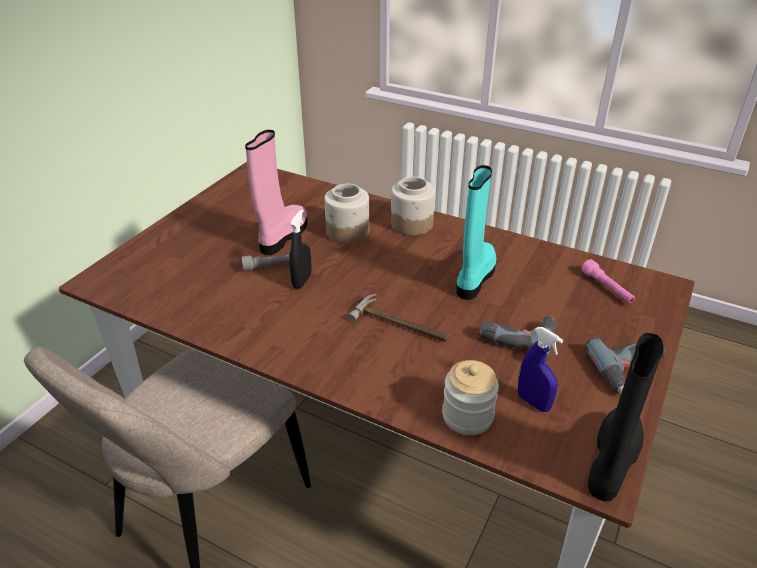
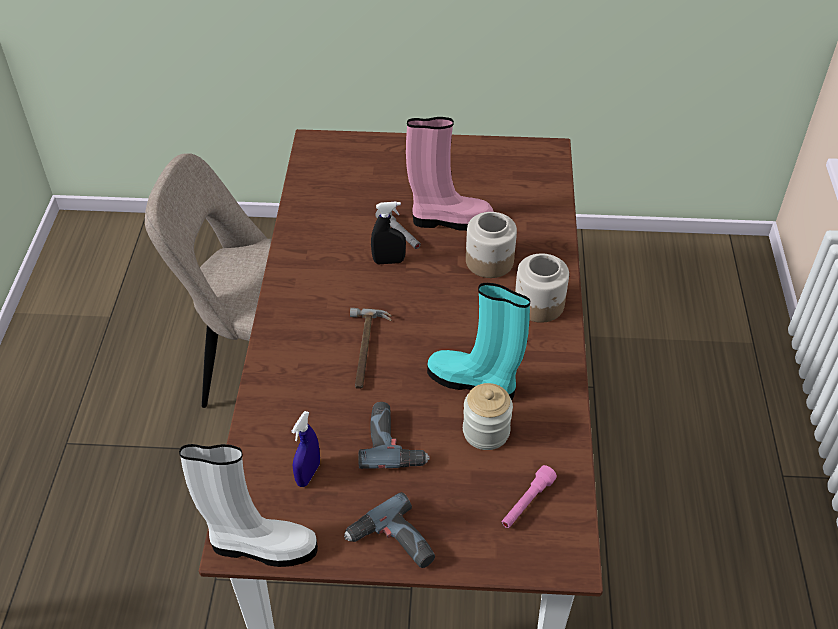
camera: 65 degrees right, 10 degrees up
jar [442,360,499,435] -> jar moved to [463,383,513,450]
turquoise boot [456,165,496,300] -> turquoise boot turned 150 degrees counterclockwise [427,283,530,400]
black boot [588,333,664,502] -> white boot [179,444,318,567]

